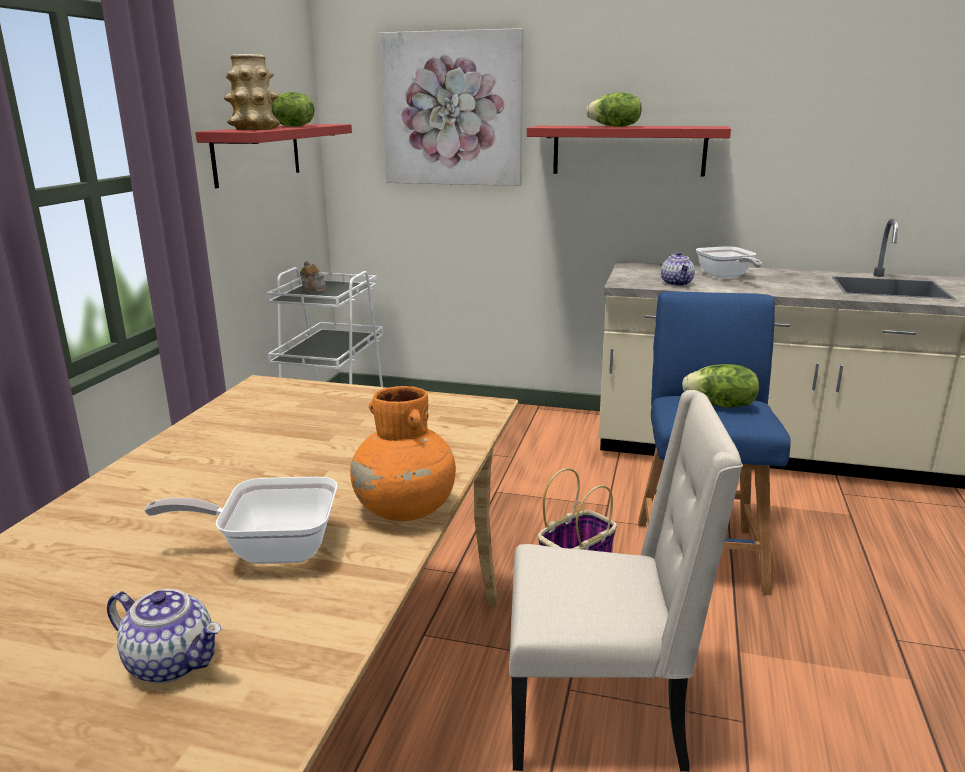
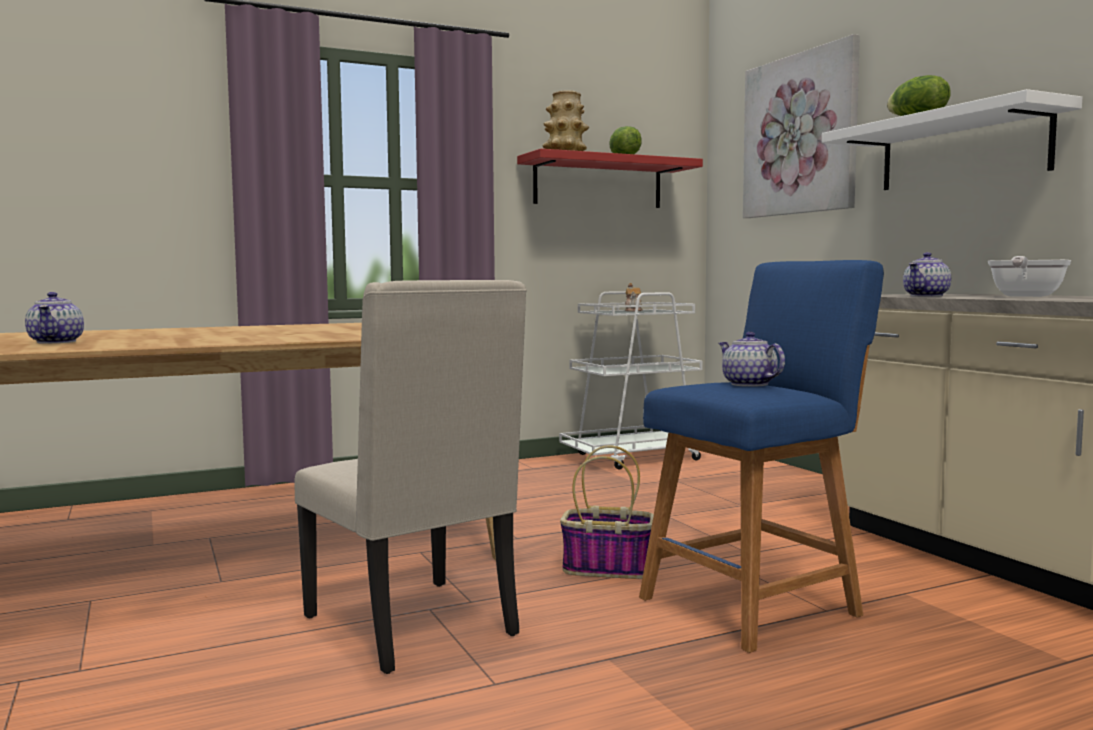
camera: 50 degrees right, 15 degrees down
frying pan [145,477,337,564] -> none
orange vase [350,386,456,521] -> none
red shelf [527,126,731,177] -> white shelf [822,89,1082,190]
lettuce [682,364,759,408] -> teapot [718,332,785,387]

